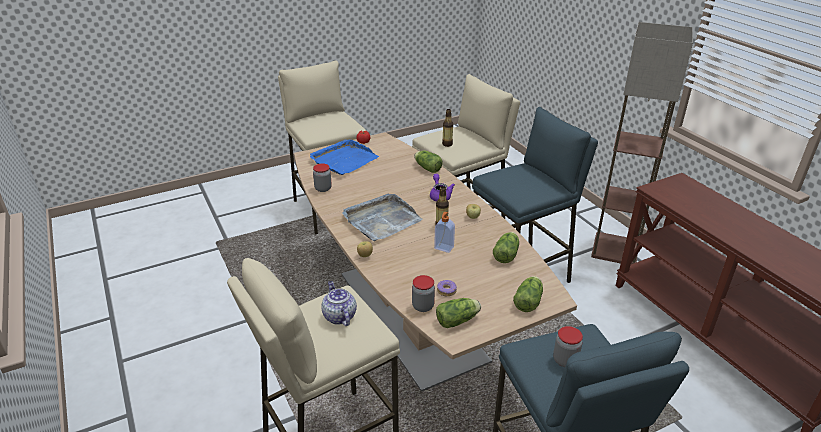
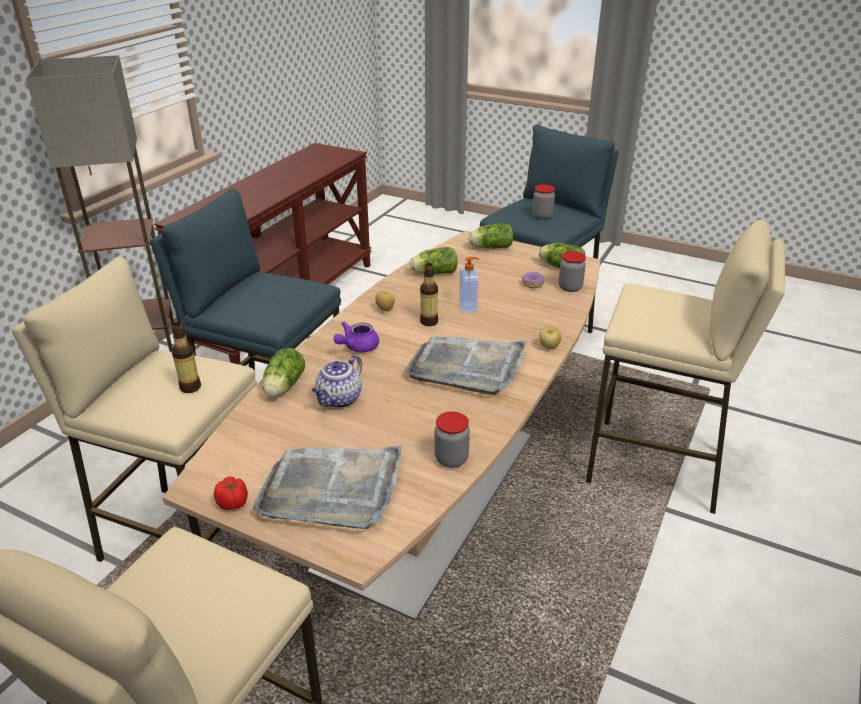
camera: 125 degrees left, 0 degrees up
blue tray [310,139,379,175] -> grey tray [253,445,402,529]
teapot [321,281,357,326] -> teapot moved to [312,355,362,408]

